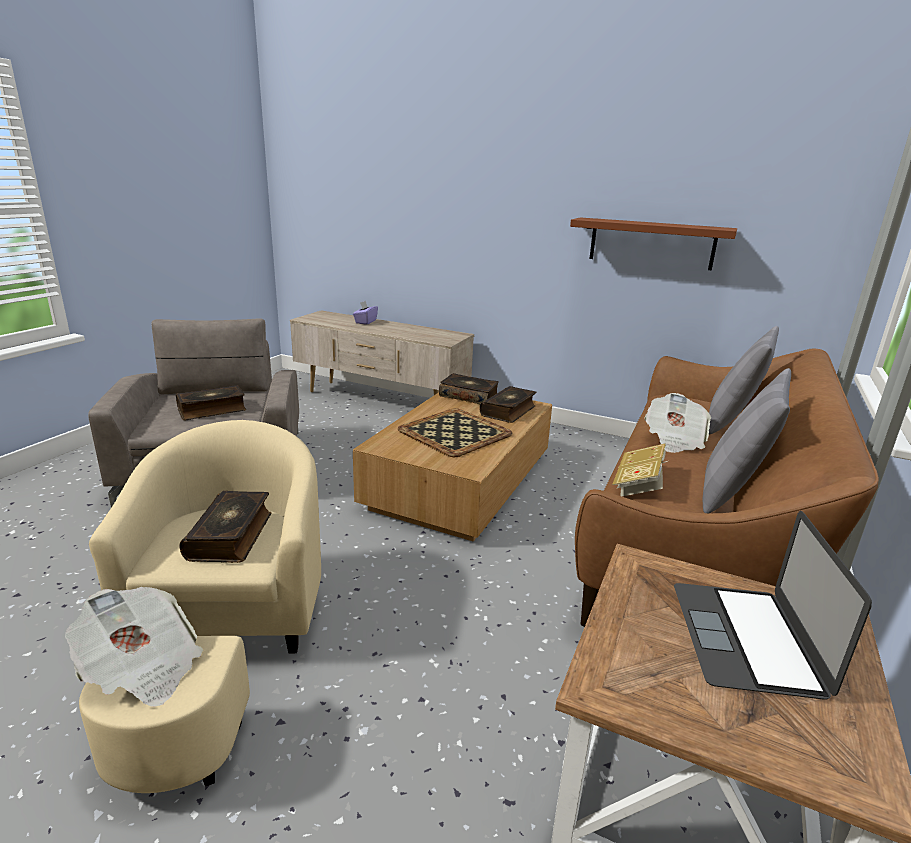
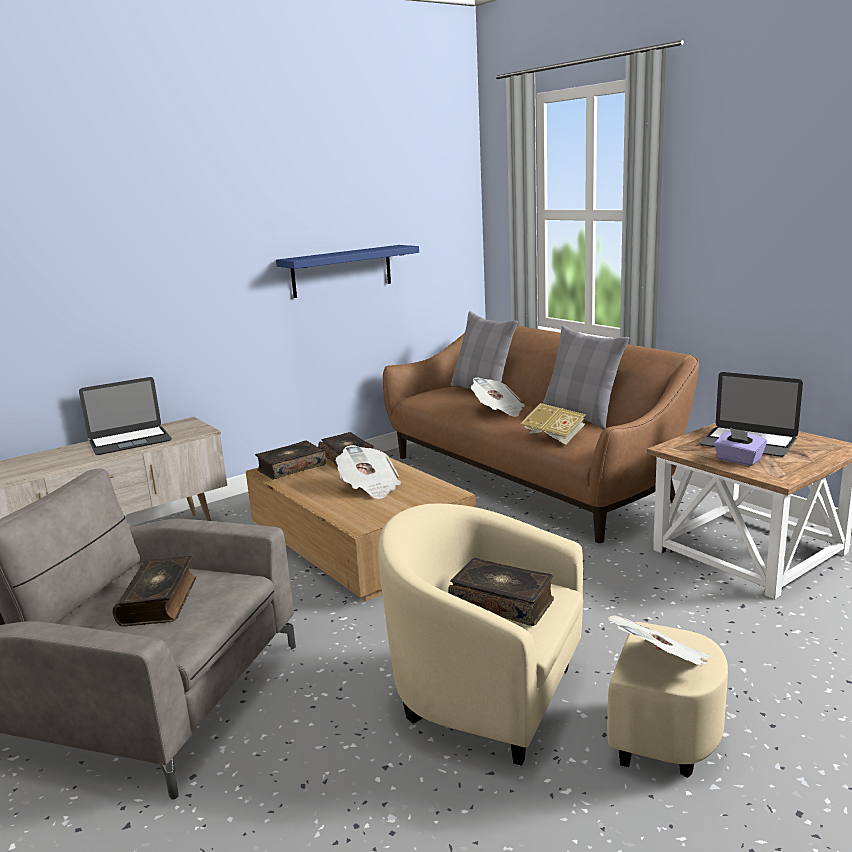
camera: 60 degrees left, 5 degrees down
purple tissue box [353,300,378,325] -> purple tissue box moved to [714,428,767,466]
tray [398,408,512,457] -> newspaper [336,445,401,499]
brown shelf [570,217,737,270] -> blue shelf [276,245,419,298]
none -> laptop [79,377,172,455]

